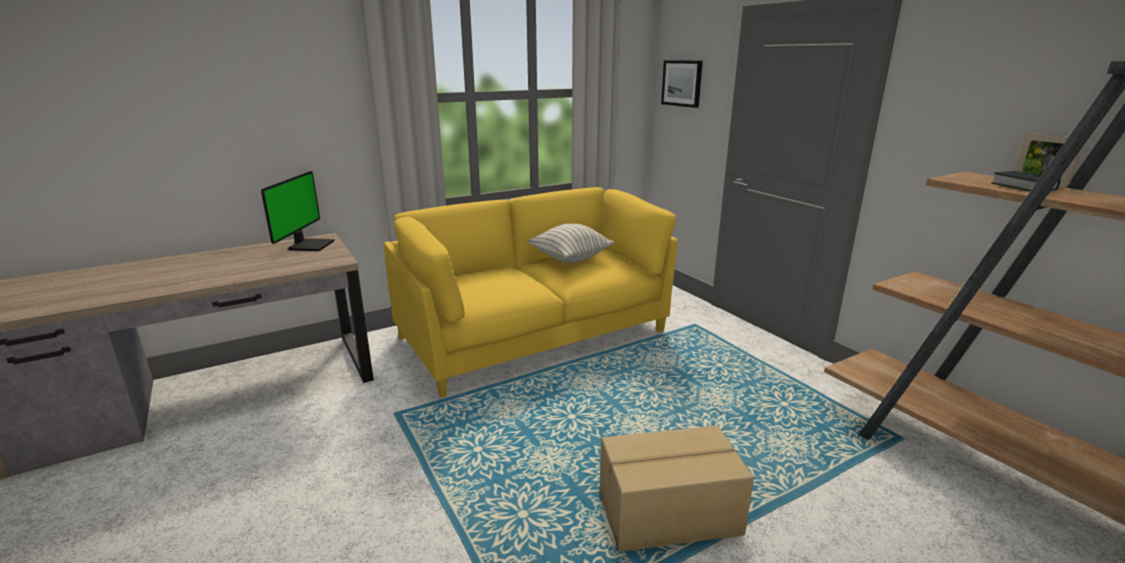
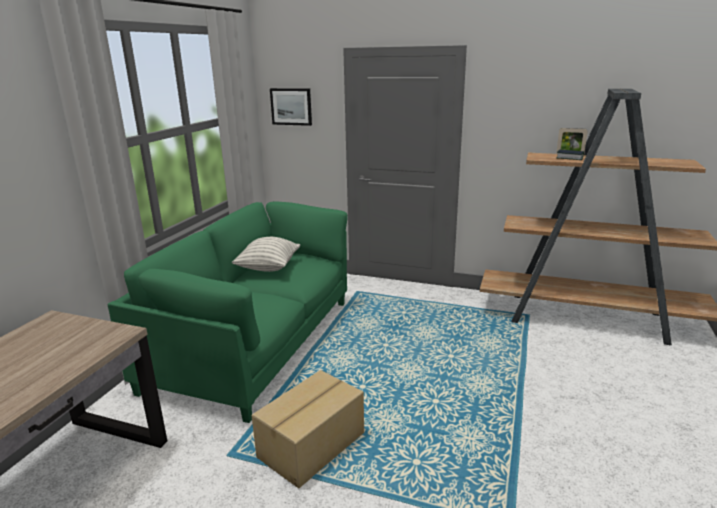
camera: 40 degrees left, 0 degrees up
monitor [261,171,335,251] -> none
yellow sofa [383,187,678,397] -> green sofa [108,201,348,423]
cardboard box [599,425,754,552] -> cardboard box moved to [252,370,364,488]

